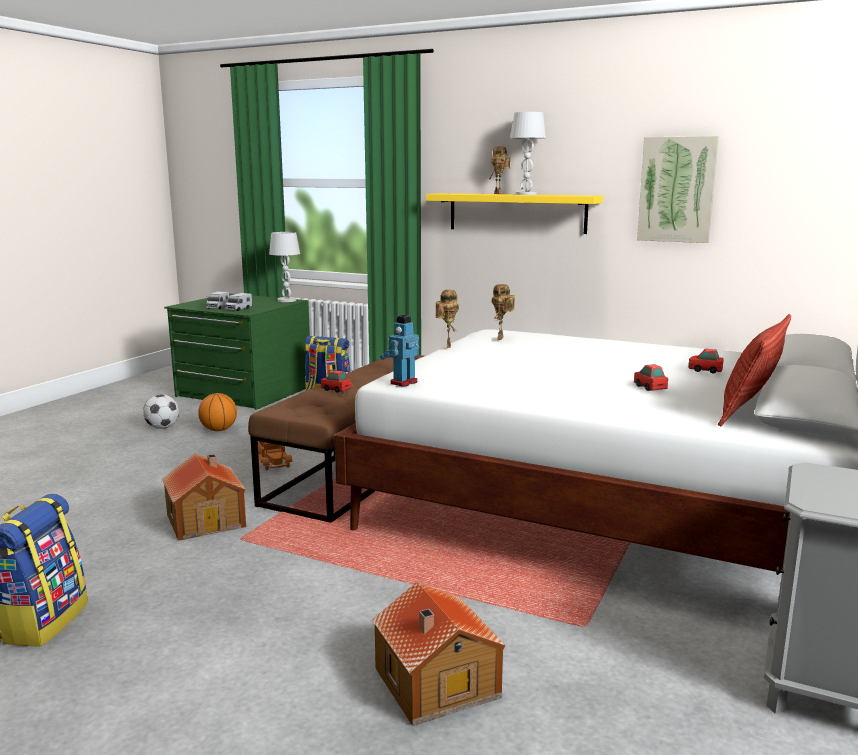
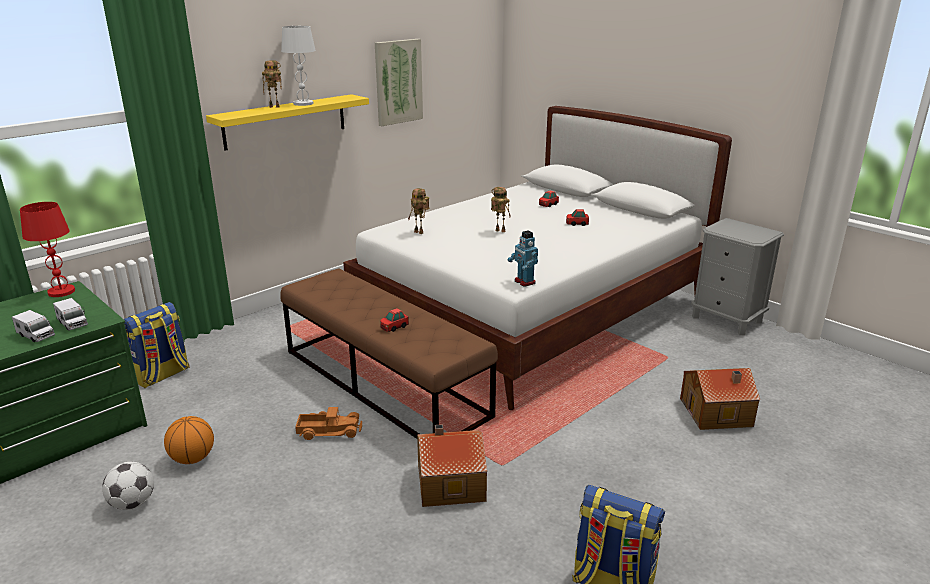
camera: 70 degrees left, 10 degrees up
white table lamp [269,232,300,302] -> red table lamp [20,202,75,297]
toy robot [435,290,459,348] -> toy robot moved to [491,187,511,232]
pillow [718,314,791,426] -> none

